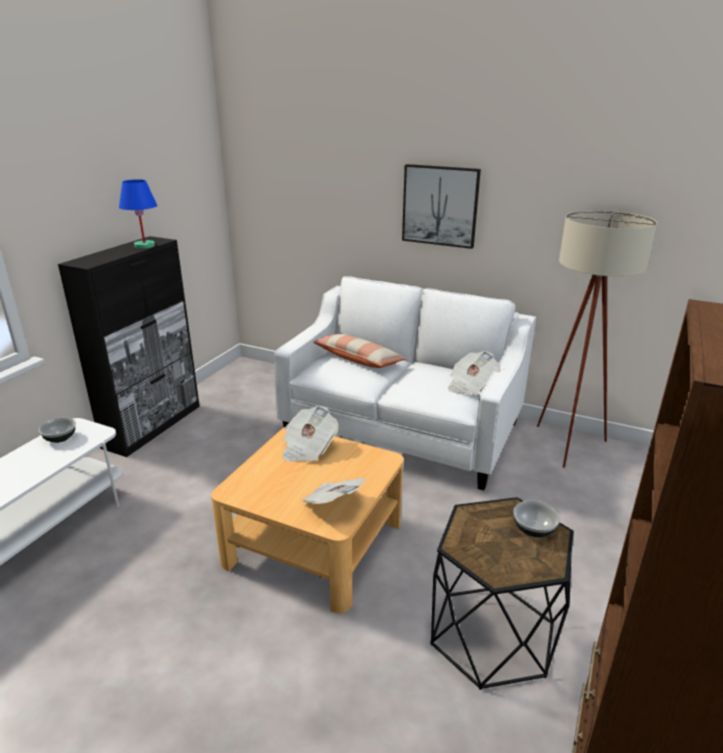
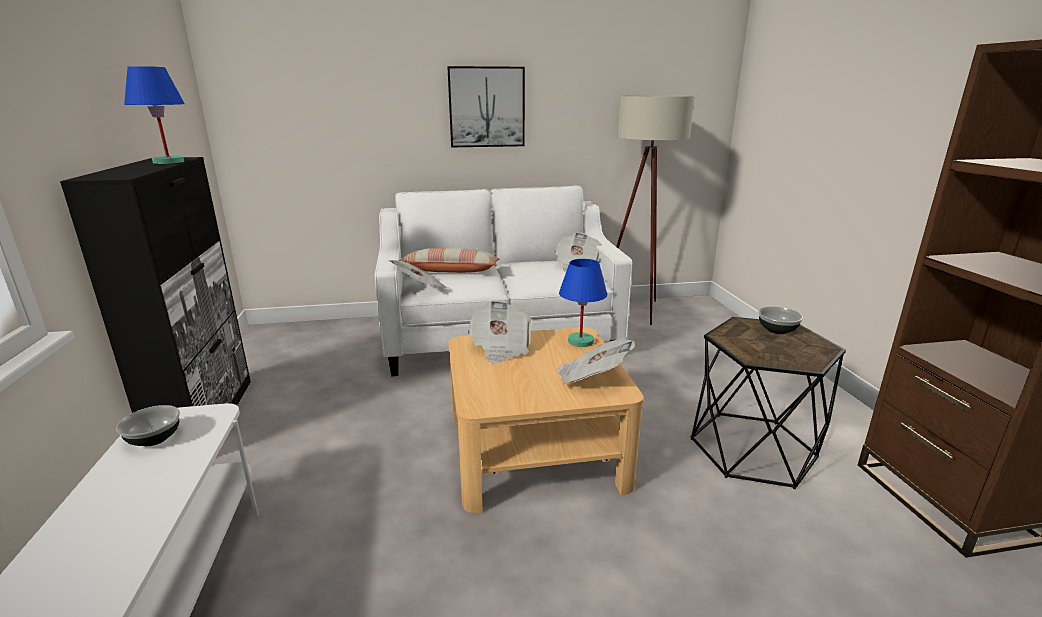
camera: 35 degrees left, 5 degrees down
none -> newspaper [388,260,448,288]
none -> blue table lamp [559,259,607,347]

